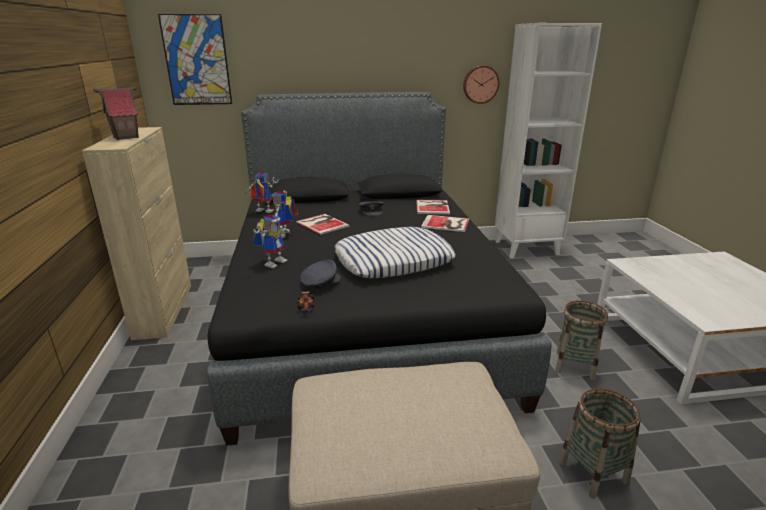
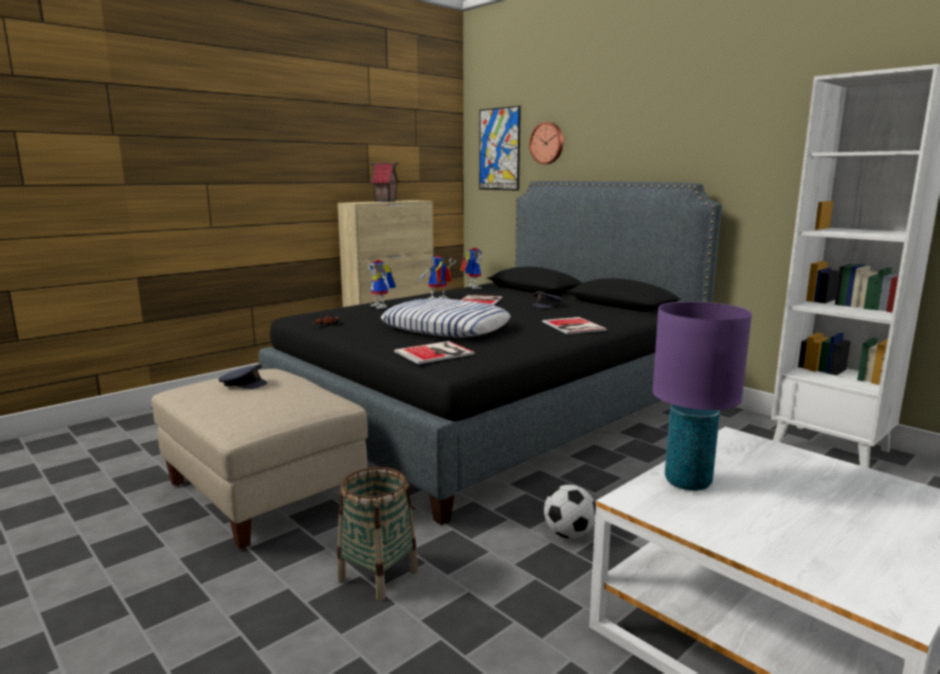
camera: 55 degrees right, 10 degrees down
toy robot [253,214,293,268] -> toy robot turned 60 degrees clockwise [368,260,396,309]
grey cap [300,260,341,288] -> grey cap moved to [218,364,267,389]
book [416,200,450,214] -> book moved to [394,341,475,364]
wall clock [463,65,499,104] -> wall clock moved to [529,122,563,164]
basket [555,301,608,380] -> football [544,485,596,539]
none -> purple table lamp [653,302,752,491]

